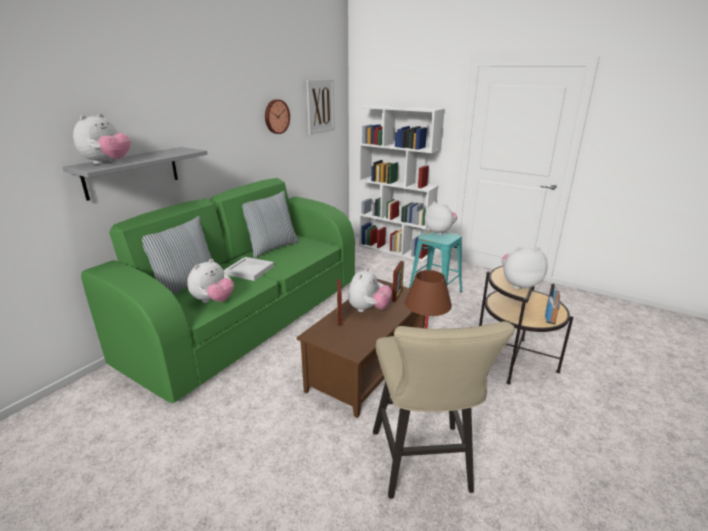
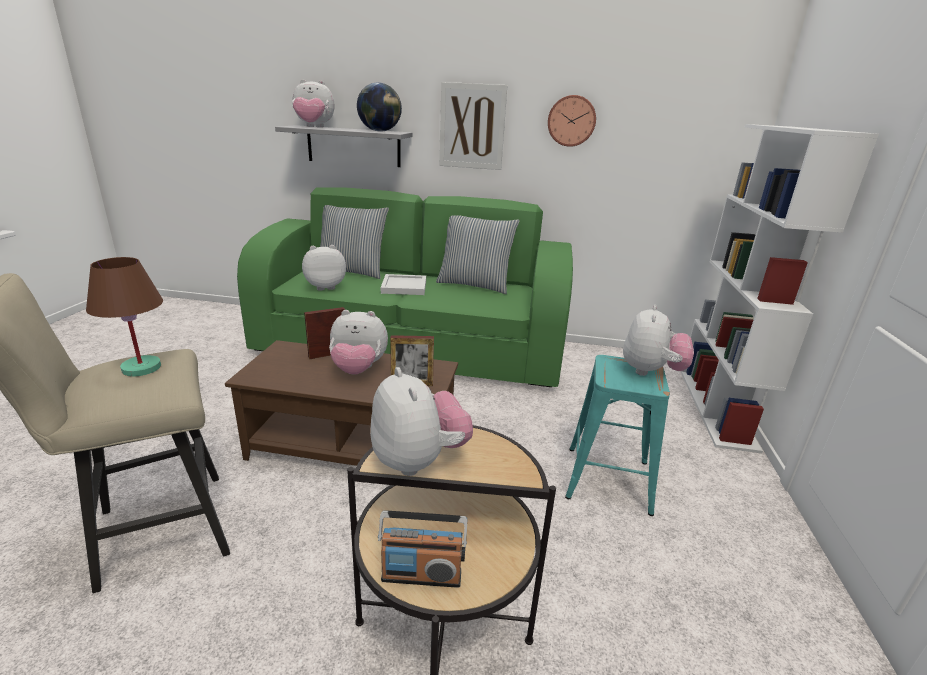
camera: 65 degrees right, 0 degrees up
plush toy [187,259,234,303] -> plush toy turned 150 degrees clockwise [302,245,346,291]
picture [307,79,335,135] -> picture moved to [439,82,507,170]
none -> globe [357,82,402,132]

